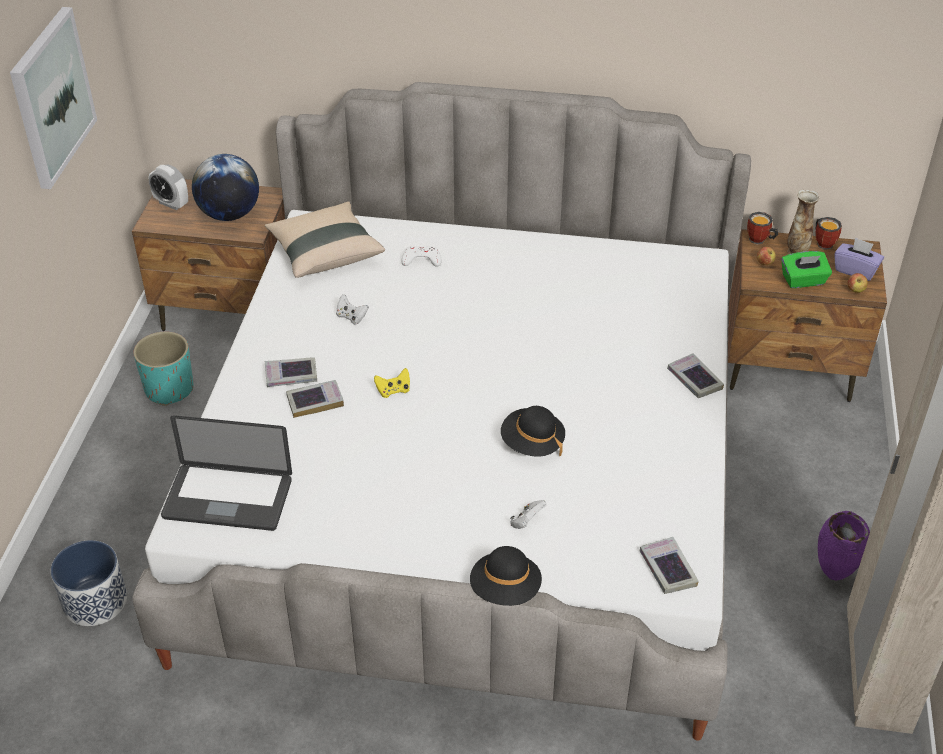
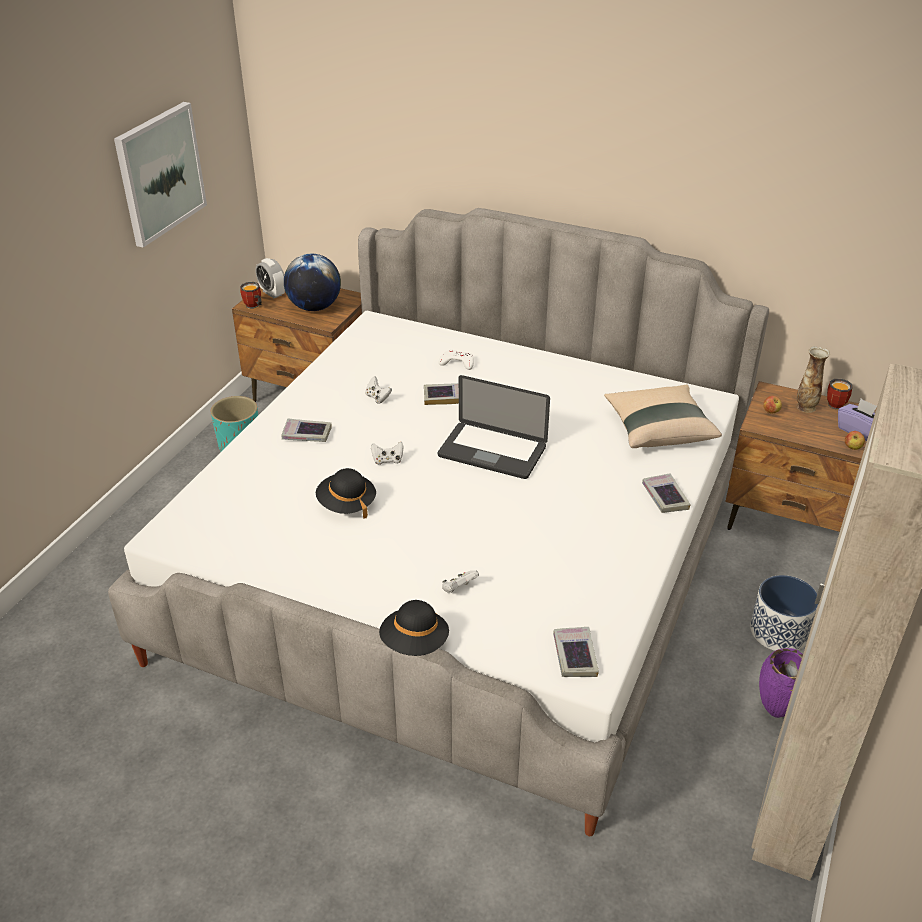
camera: 15 degrees right, 5 degrees down
planter [51,540,127,626] -> planter moved to [750,575,818,651]
laptop [161,415,292,531] -> laptop moved to [438,375,550,479]
beige pillow [265,201,385,278] -> beige pillow moved to [604,385,722,448]
book [286,380,344,418] -> book moved to [424,383,459,405]
yellow game controller [374,368,410,398] -> white game controller [371,442,404,465]
black hat [501,406,565,457] -> black hat moved to [316,468,376,519]
mug [747,212,778,244] -> mug moved to [240,282,262,309]
green tissue box [781,251,832,288] -> none

